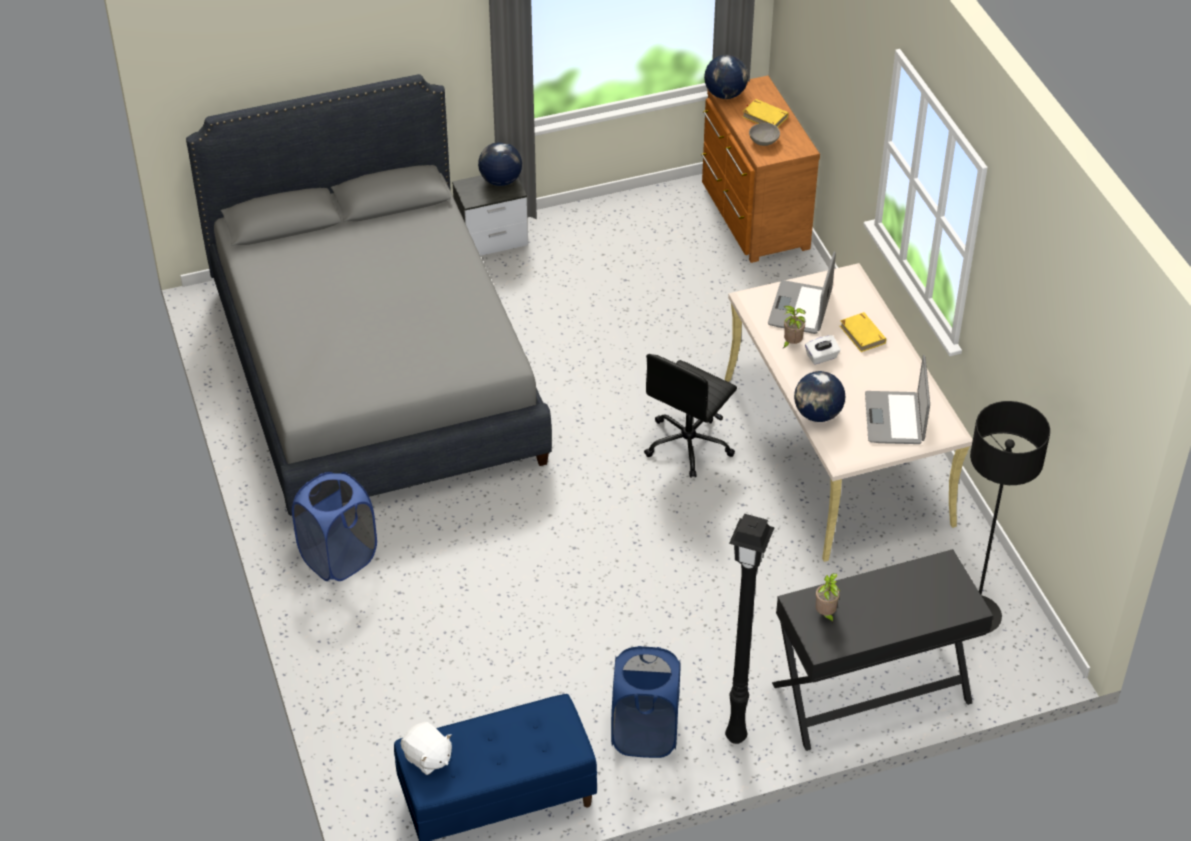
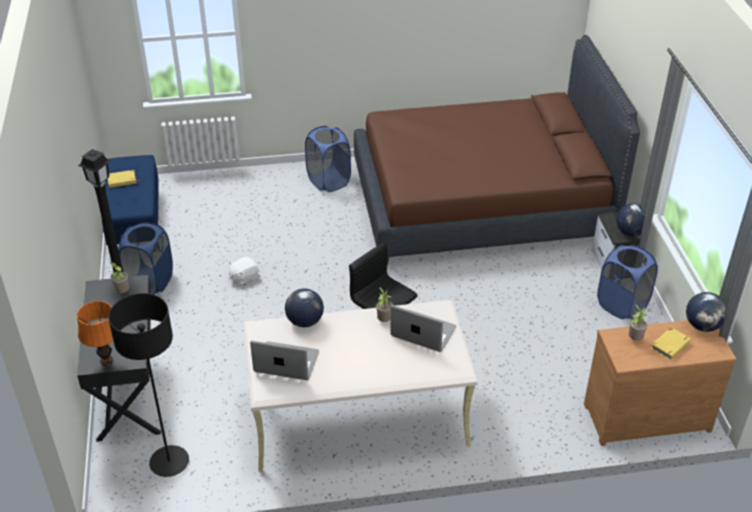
camera: 100 degrees right, 5 degrees down
grey bed [186,74,552,516] -> brown bed [354,35,640,265]
white plush toy [401,722,452,775] -> white plush toy moved to [229,257,258,286]
grey bowl [749,123,780,146] -> potted plant [629,305,648,341]
white tissue box [805,335,841,365] -> none
yellow book [840,312,886,352] -> yellow book moved to [108,170,141,188]
none -> orange table lamp [77,301,113,366]
none -> blue laundry basket [597,245,658,320]

